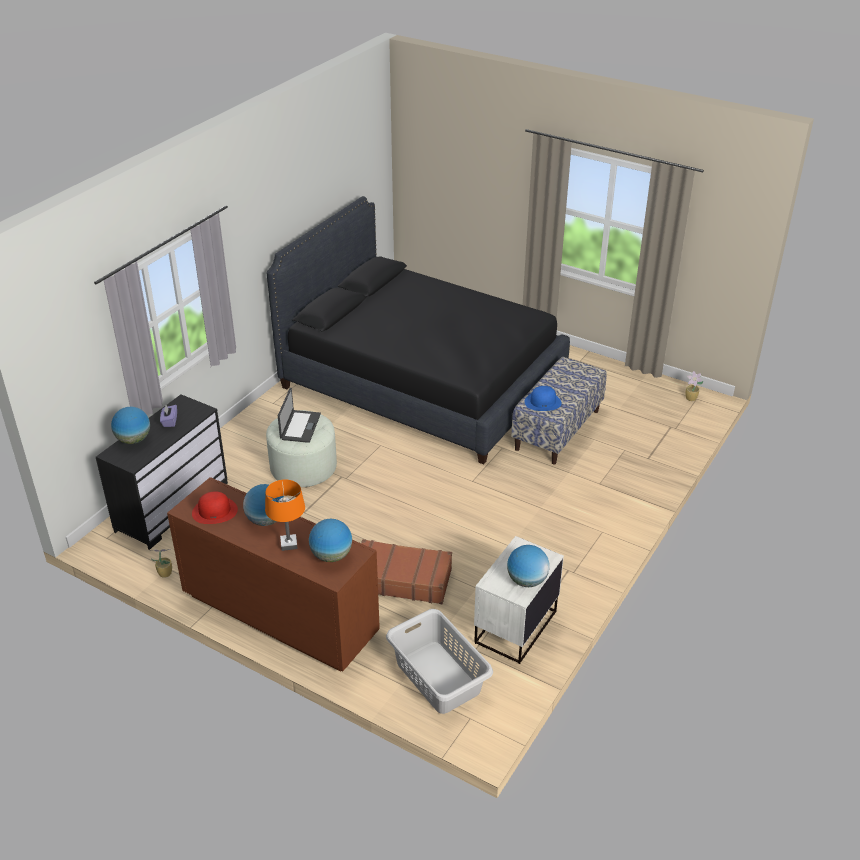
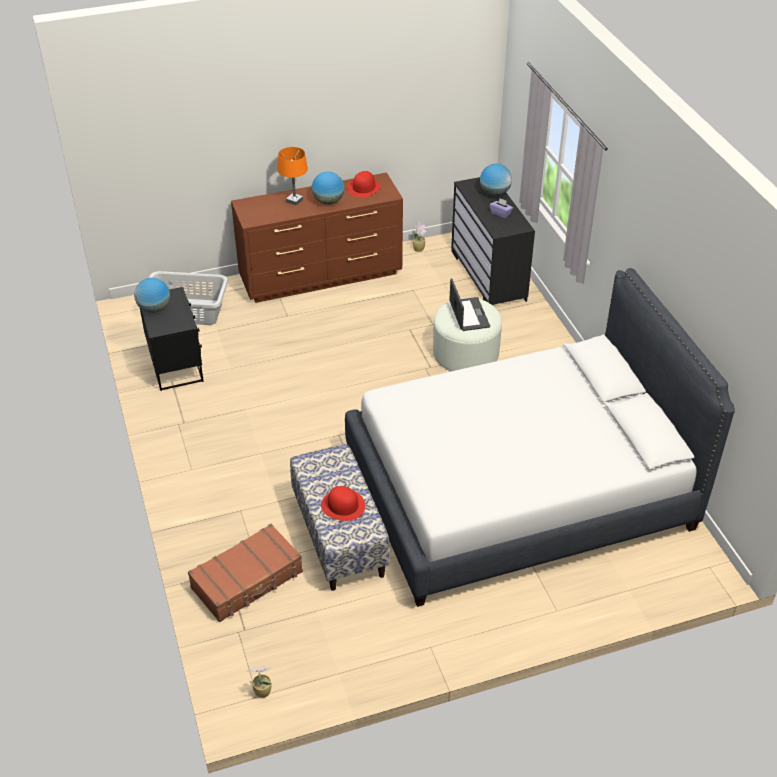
camera: 130 degrees right, 5 degrees up
black bed [267,196,570,465] -> white bed [345,268,735,607]
laptop [278,388,321,443] -> laptop turned 150 degrees counterclockwise [449,278,490,331]
globe [309,519,352,562] -> none
brown suitcase [361,539,452,604] -> brown suitcase moved to [188,524,303,622]
white nightstand [474,536,564,664] -> black nightstand [140,287,204,391]
blue hat [525,386,561,411] -> none
none -> red hat [321,486,365,521]

